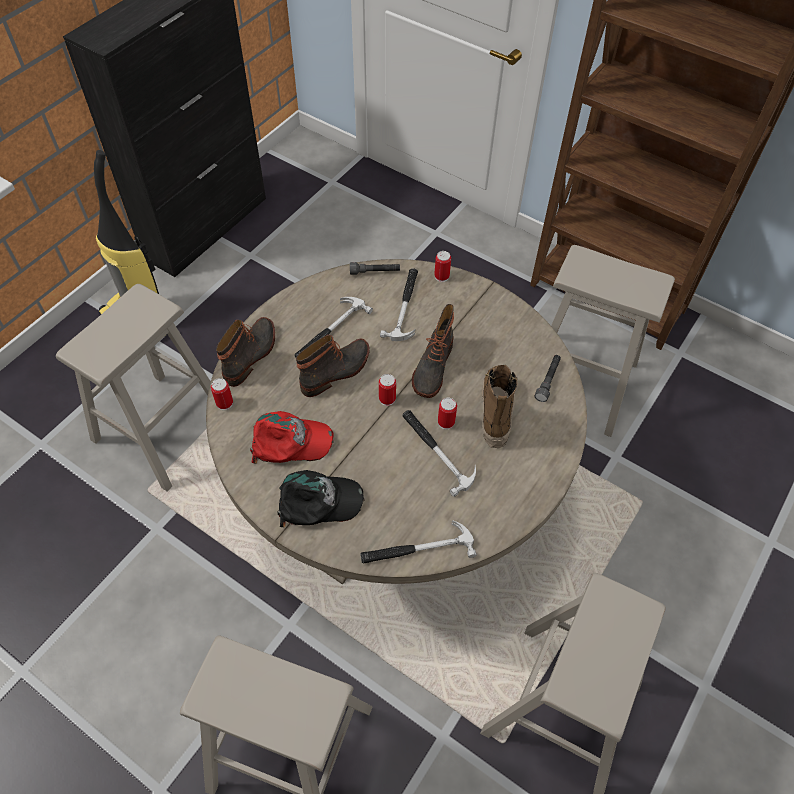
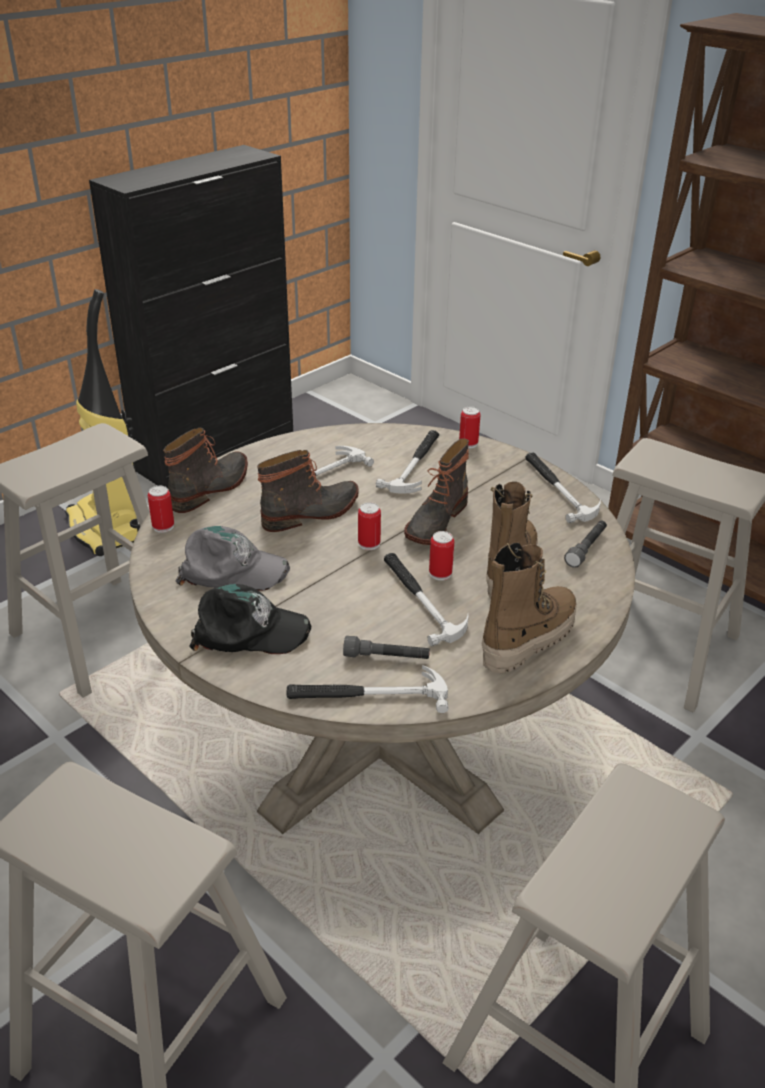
camera: 10 degrees right, 20 degrees down
red cap [250,411,334,464] -> grey cap [176,526,290,591]
grey flashlight [350,262,400,275] -> grey flashlight moved to [343,636,430,659]
none -> boot [482,543,577,673]
none -> hammer [525,453,601,523]

